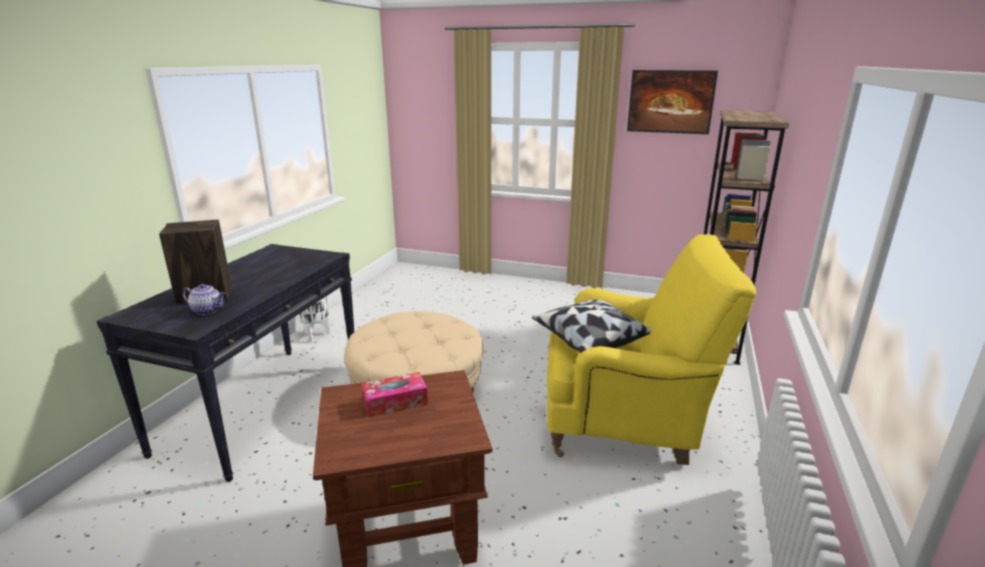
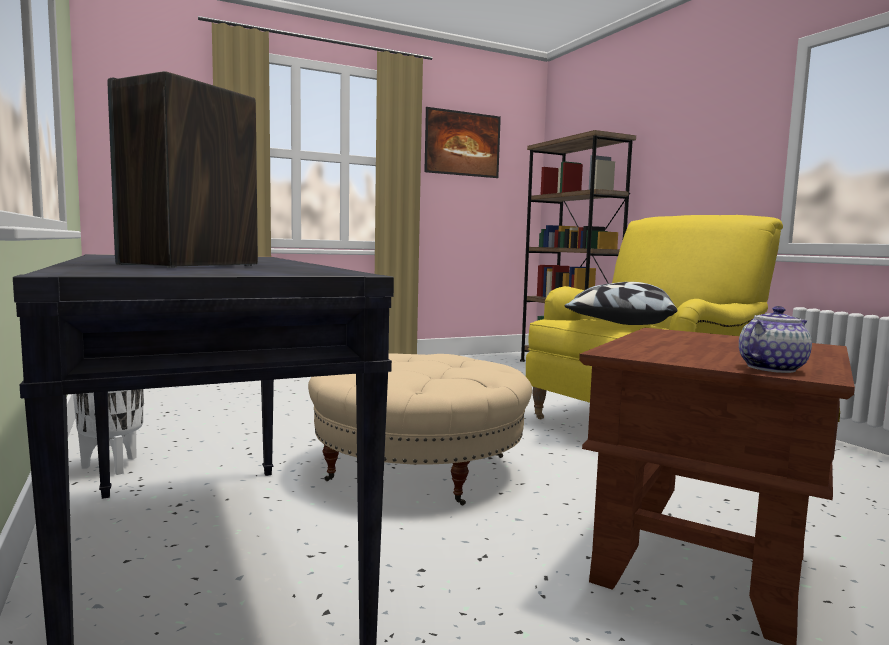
camera: 45 degrees left, 15 degrees down
teapot [182,284,225,315] -> teapot moved to [739,306,812,373]
tissue box [362,372,428,418] -> none

